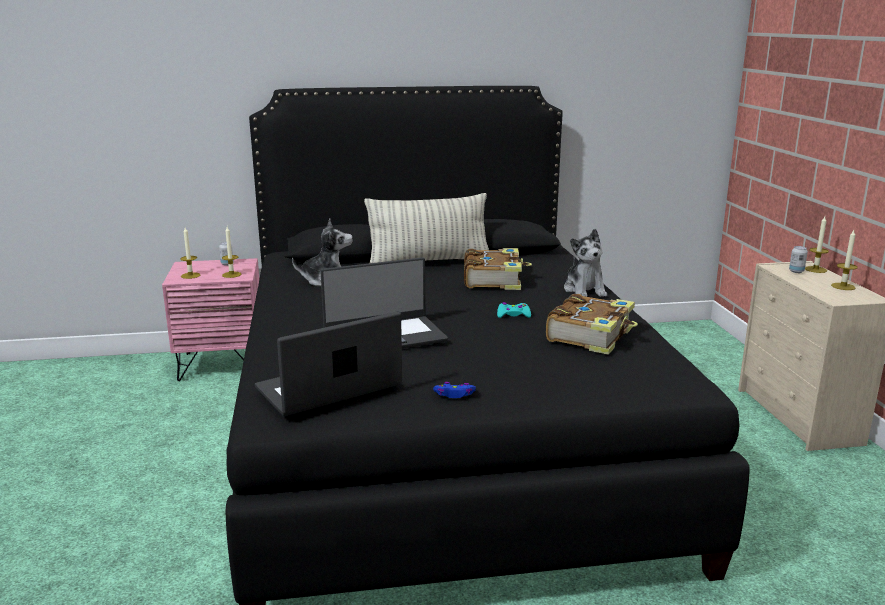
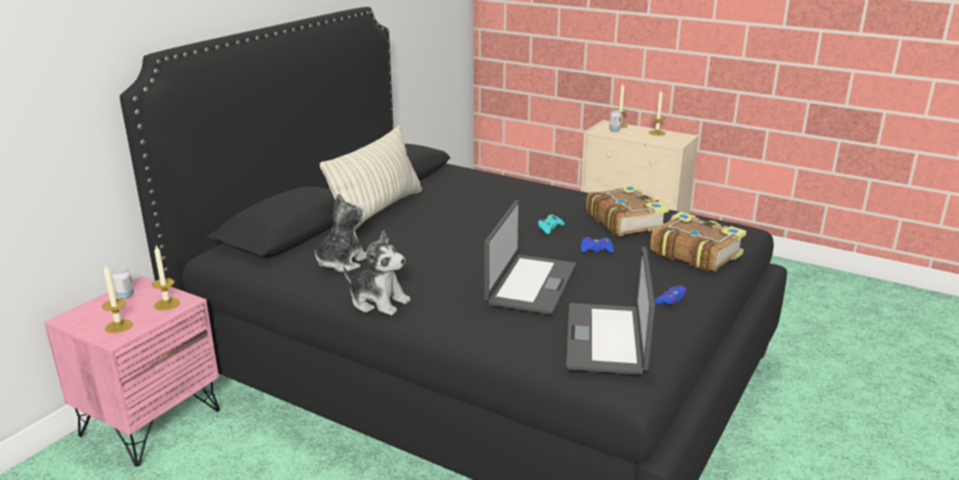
camera: 50 degrees left, 5 degrees up
book [464,248,532,290] -> book moved to [650,211,746,272]
plush toy [564,229,607,297] -> plush toy moved to [343,231,411,315]
none -> blue game controller [581,237,614,253]

